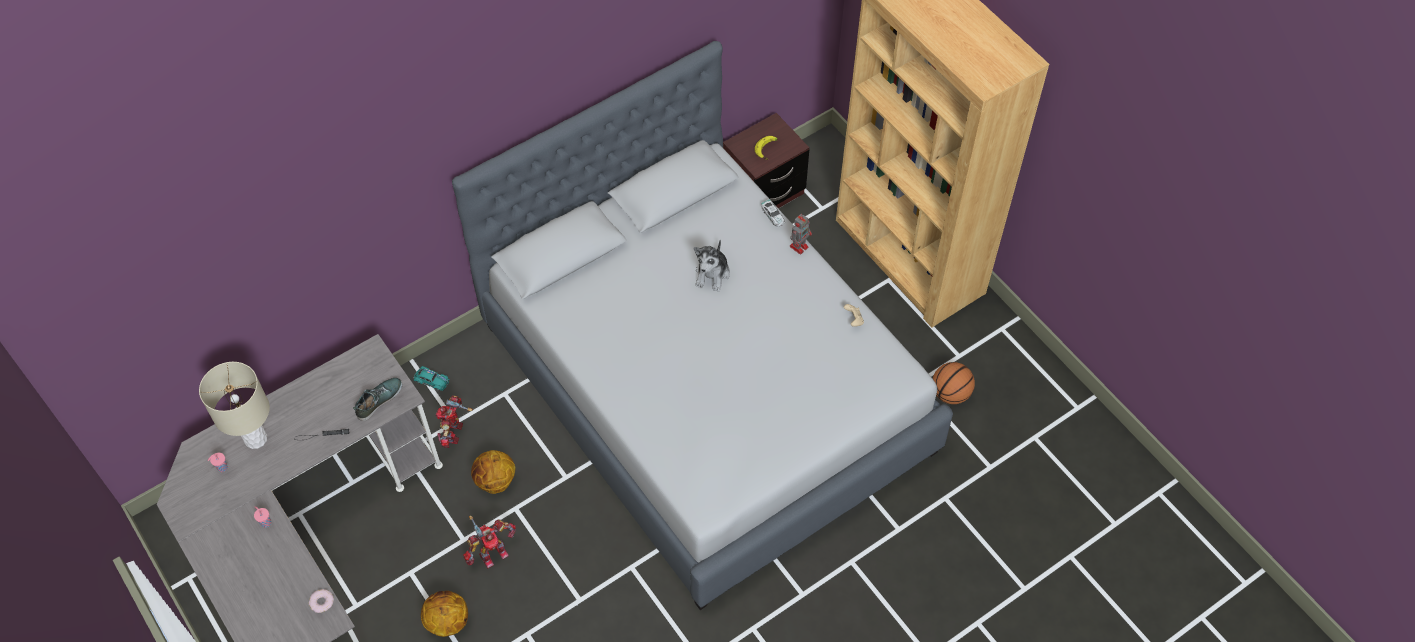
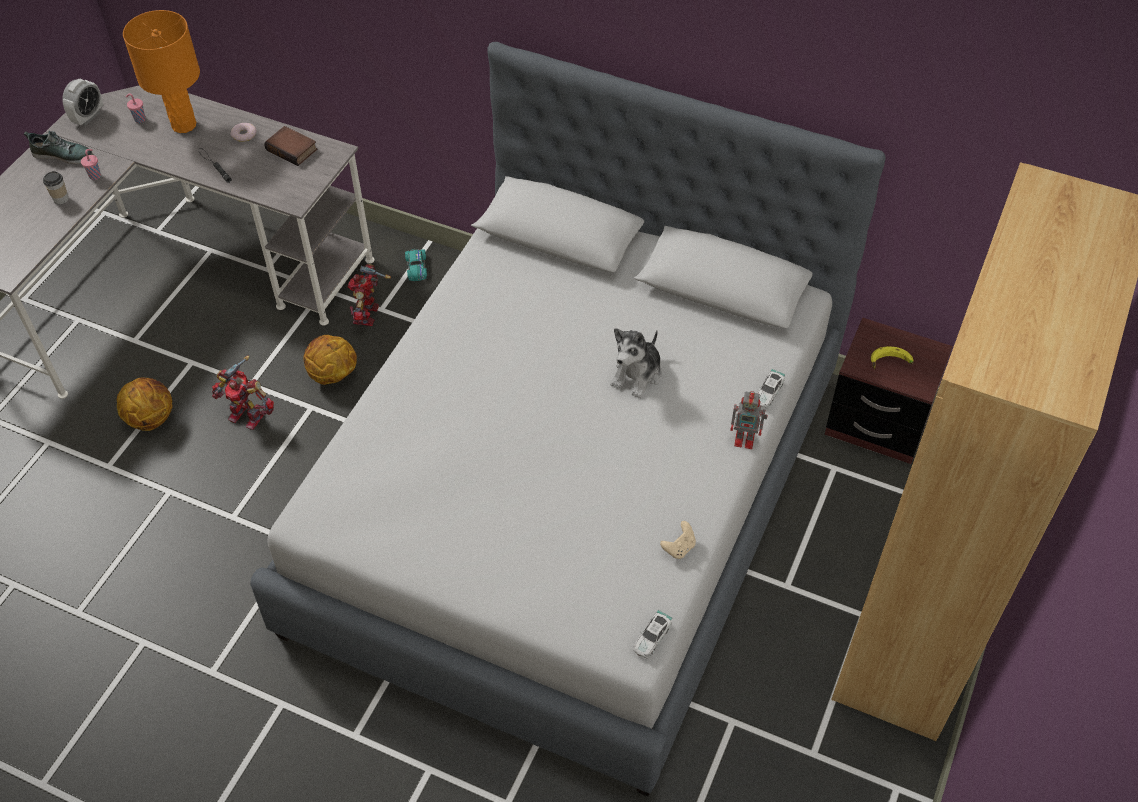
camera: 60 degrees right, 5 degrees down
beige table lamp [199,362,270,449] -> orange table lamp [123,10,200,133]
donut [308,589,334,613] -> donut moved to [230,123,256,142]
shoe [353,378,402,421] -> shoe moved to [24,131,93,164]
toy robot [436,395,473,448] -> toy robot turned 60 degrees counterclockwise [348,264,391,326]
plush toy [694,240,730,292] -> plush toy turned 45 degrees counterclockwise [611,328,662,398]
basketball [933,362,975,404] -> none
none -> cup [43,171,69,204]
none -> alarm clock [62,79,103,126]
none -> book [264,126,317,166]
none -> toy car [633,610,672,659]

